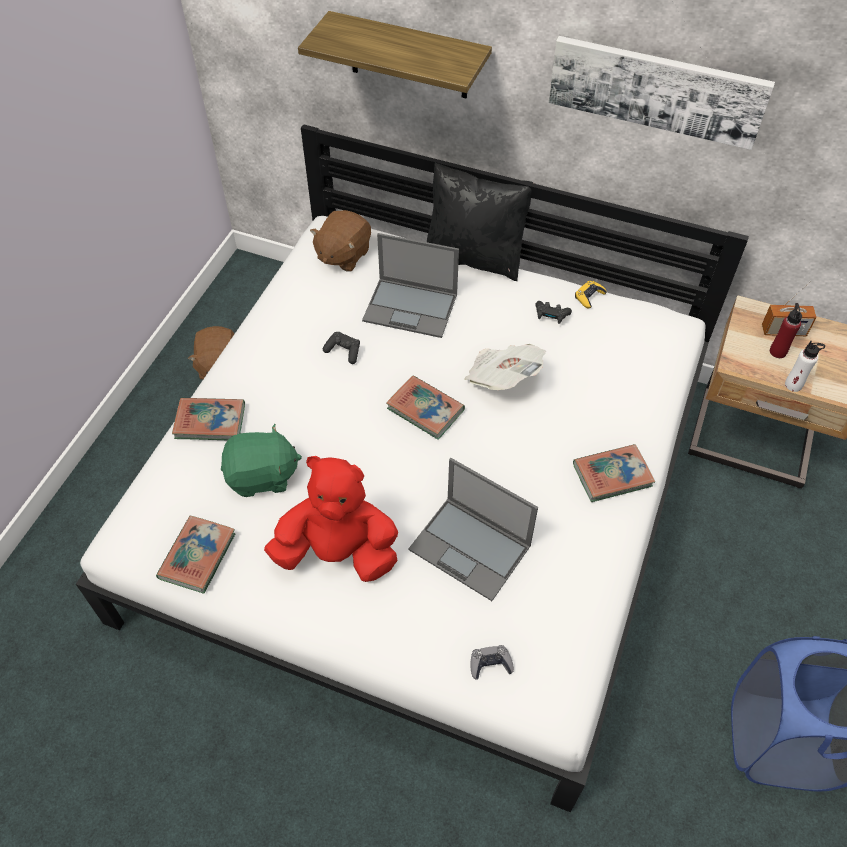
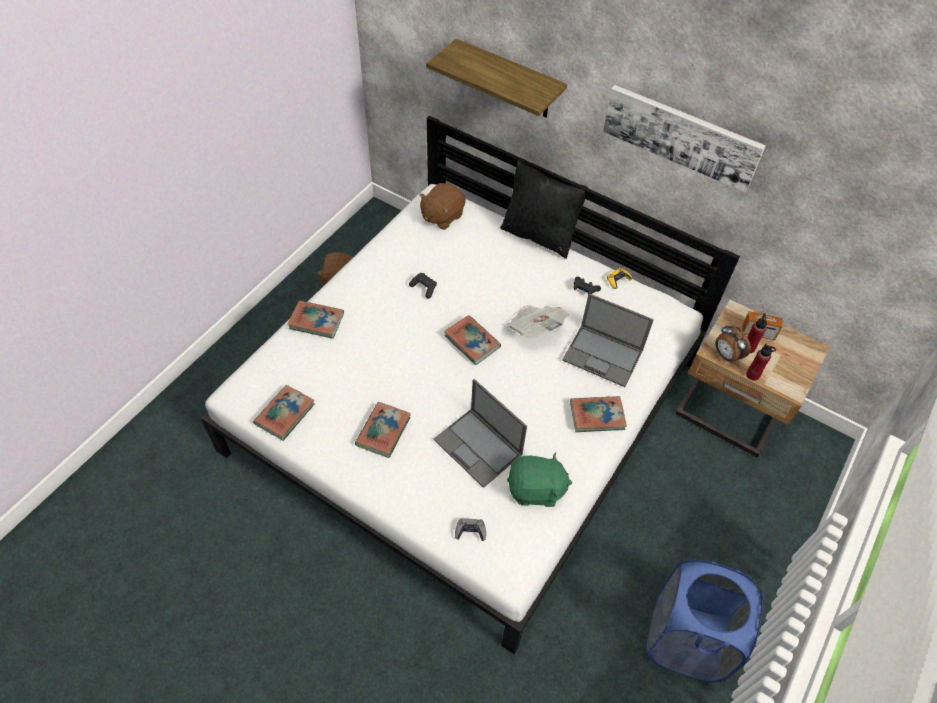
camera: 10 degrees right, 0 degrees up
green plush toy [221,424,302,497] -> green plush toy moved to [507,452,572,507]
red plush toy [264,456,398,582] -> book [355,402,411,458]
laptop [362,233,459,338] -> laptop moved to [562,293,654,387]
white bottle [785,341,825,392] -> red bottle [746,344,776,381]
none -> alarm clock [715,325,751,363]

